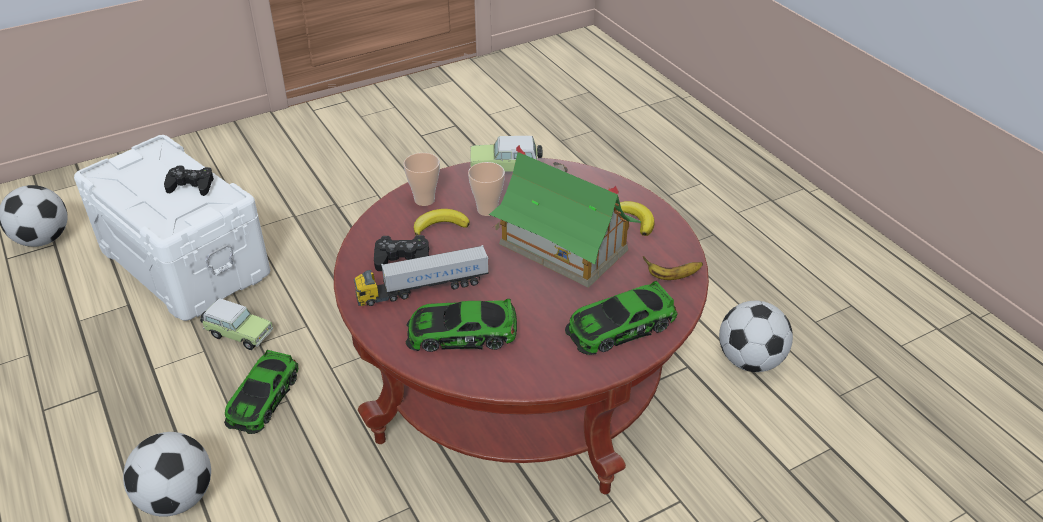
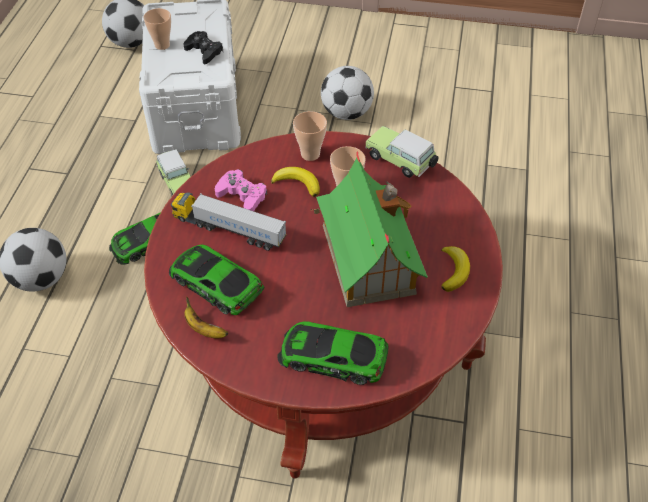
camera: 40 degrees right, 10 degrees up
black game controller [374,235,429,271] -> pink game controller [215,169,267,211]
banana [643,256,703,280] -> banana moved to [184,296,228,338]
football [719,301,793,372] -> football moved to [321,66,374,120]
none -> cup [143,8,171,50]

